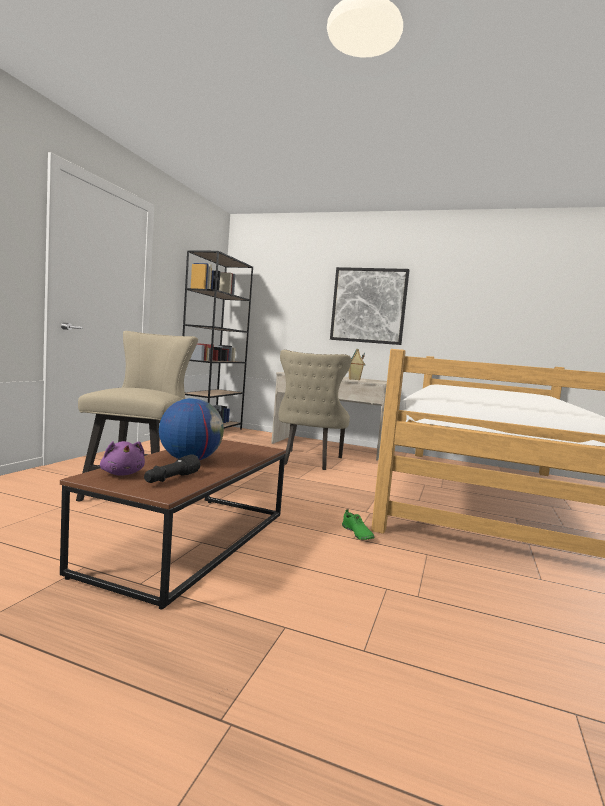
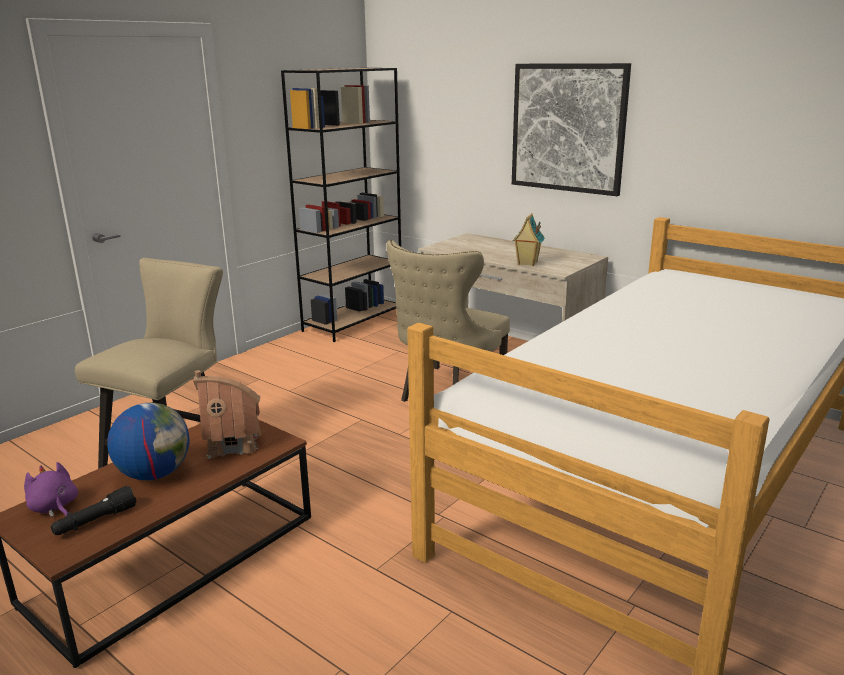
camera: 20 degrees right, 15 degrees up
purple plush toy [100,441,145,476] -> purple plush toy turned 150 degrees clockwise [24,462,78,517]
green shoe [342,509,374,540] -> none
none -> toy house [193,370,261,459]

